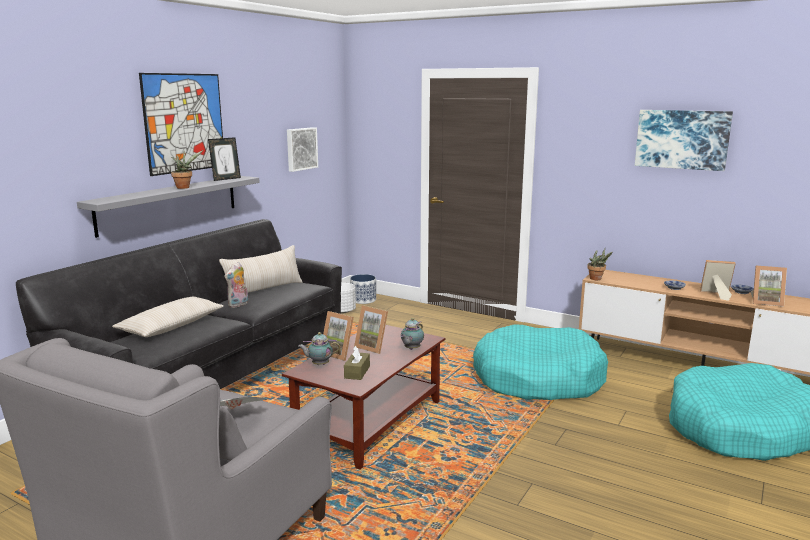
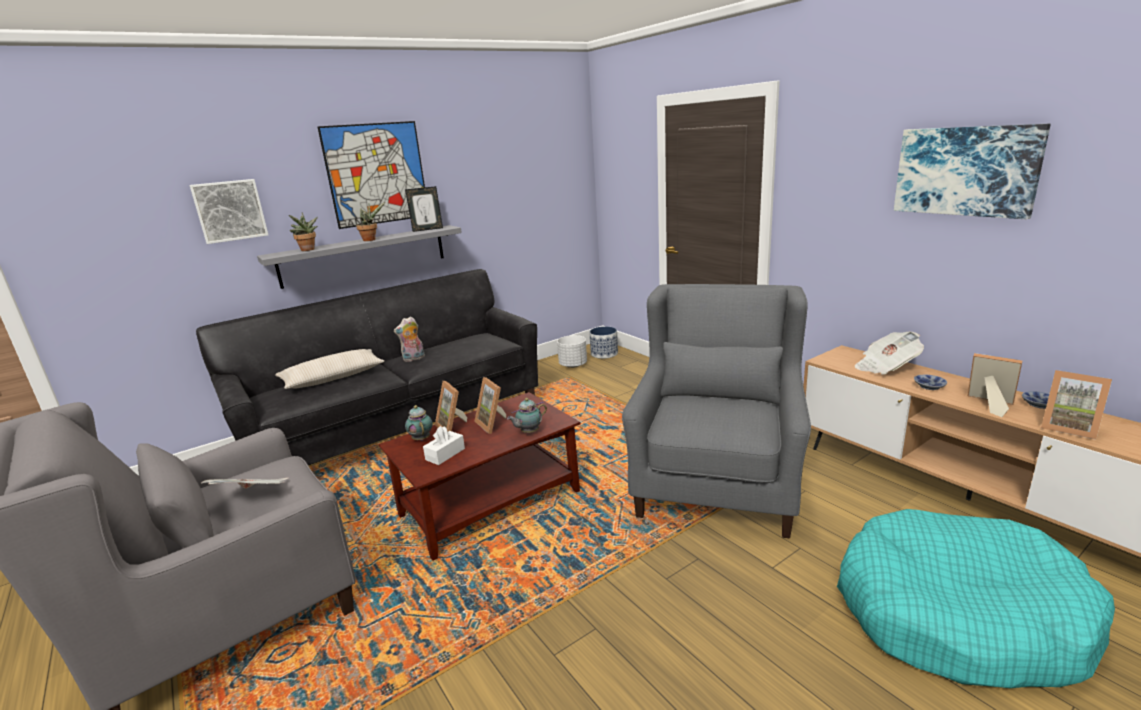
camera: 25 degrees right, 5 degrees up
beige pillow [219,245,303,293] -> none
picture [287,127,318,172] -> picture moved to [190,179,268,244]
teapot [298,332,340,365] -> teapot turned 45 degrees clockwise [405,405,433,441]
brown tissue box [344,346,370,380] -> white tissue box [423,426,465,465]
turquoise dog bed [473,324,608,400] -> grey armchair [622,284,811,538]
potted plant [587,248,613,280] -> potted plant moved to [289,212,318,251]
none -> newspaper [855,332,924,375]

